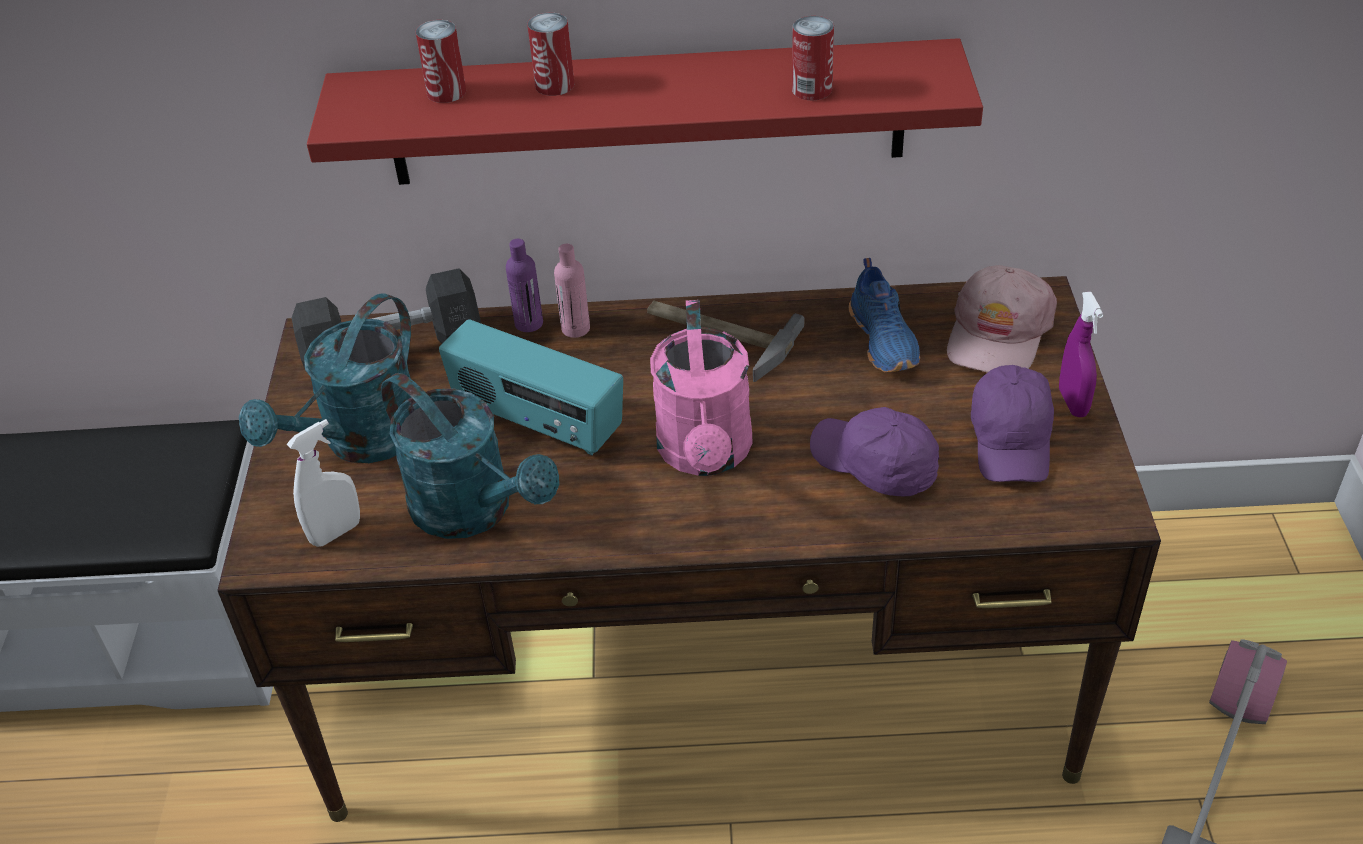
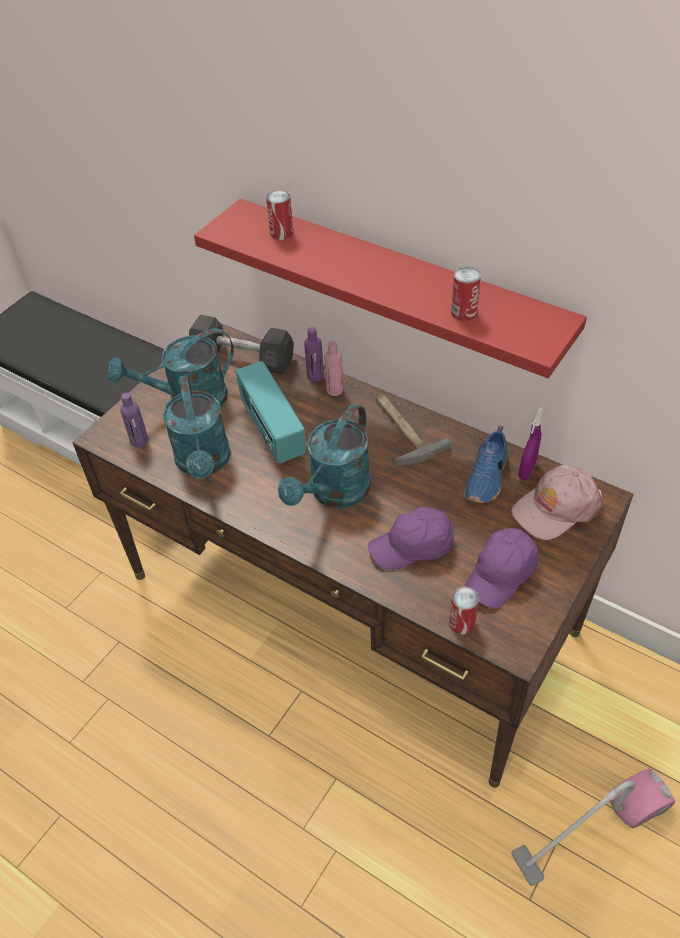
camera: 35 degrees right, 5 degrees up
white spray bottle [287,419,360,547] -> purple bottle [120,393,149,448]
can [527,13,574,96] -> can moved to [449,587,479,635]
pink watering can [650,300,753,476] -> turquoise watering can [278,404,371,508]
purple cap [810,407,939,496] -> purple cap turned 90 degrees counterclockwise [368,507,455,570]
purple spray bottle [1059,292,1104,417] -> purple spray bottle moved to [519,408,543,480]

